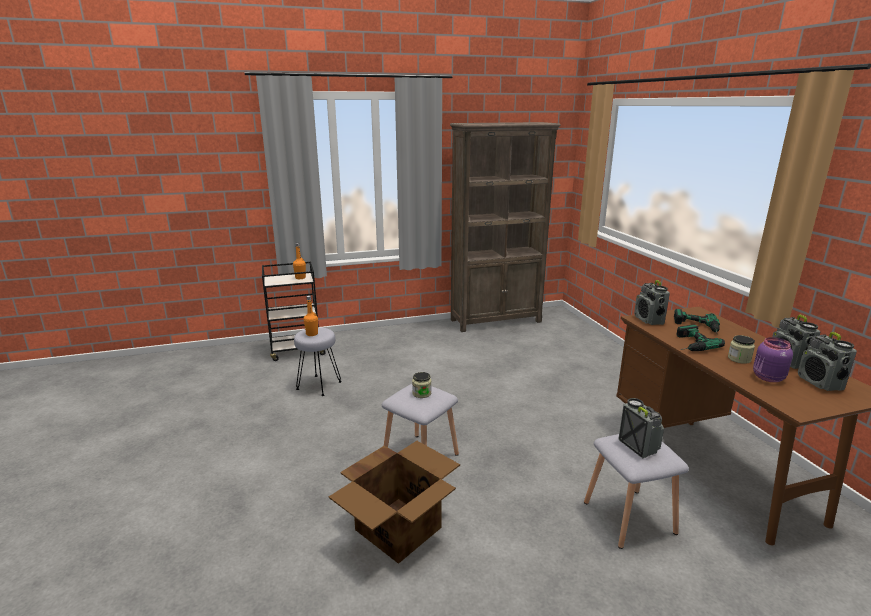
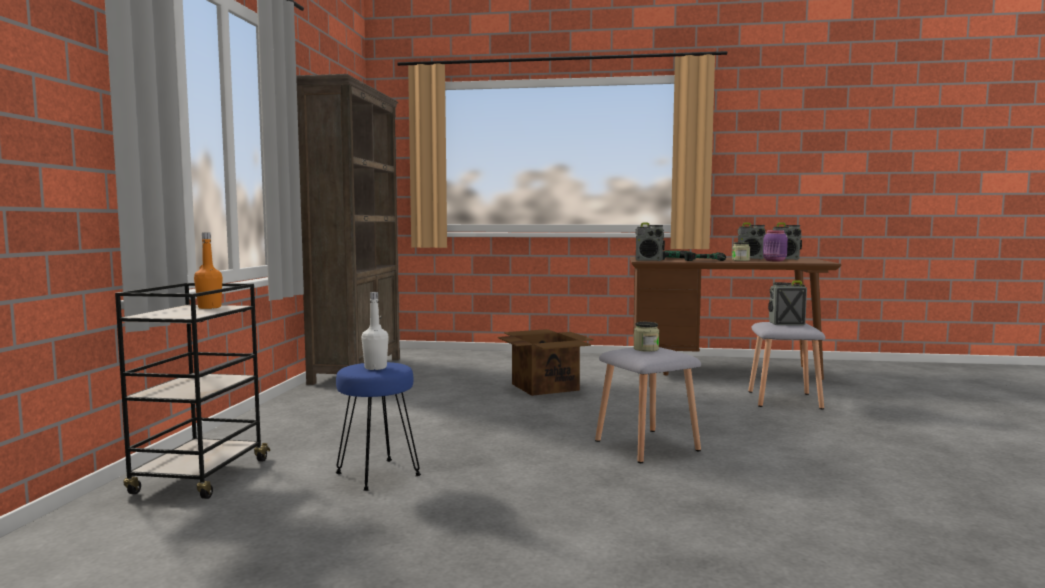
camera: 65 degrees left, 15 degrees down
grey stool [294,327,342,396] -> blue stool [336,362,421,491]
orange bottle [304,295,318,336] -> white bottle [361,292,389,370]
cardboard box [329,441,460,564] -> cardboard box moved to [498,329,593,396]

